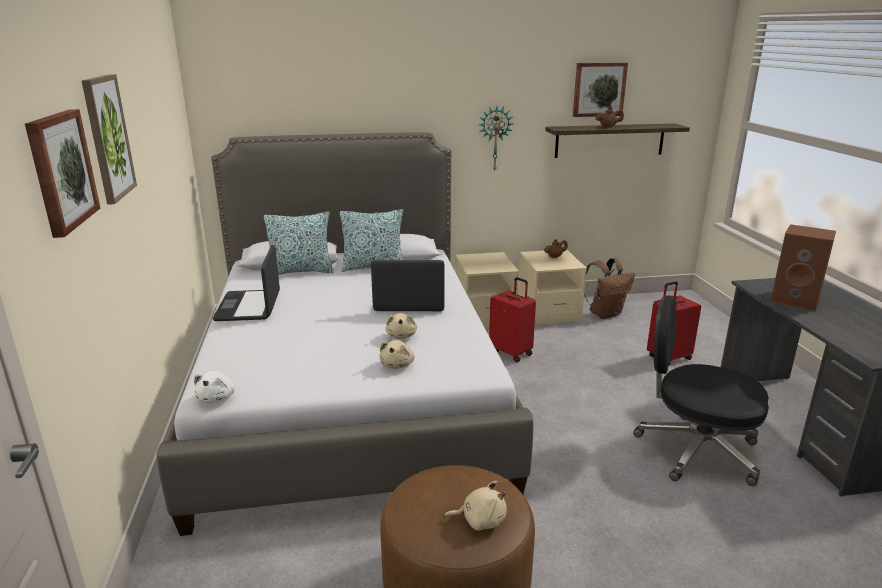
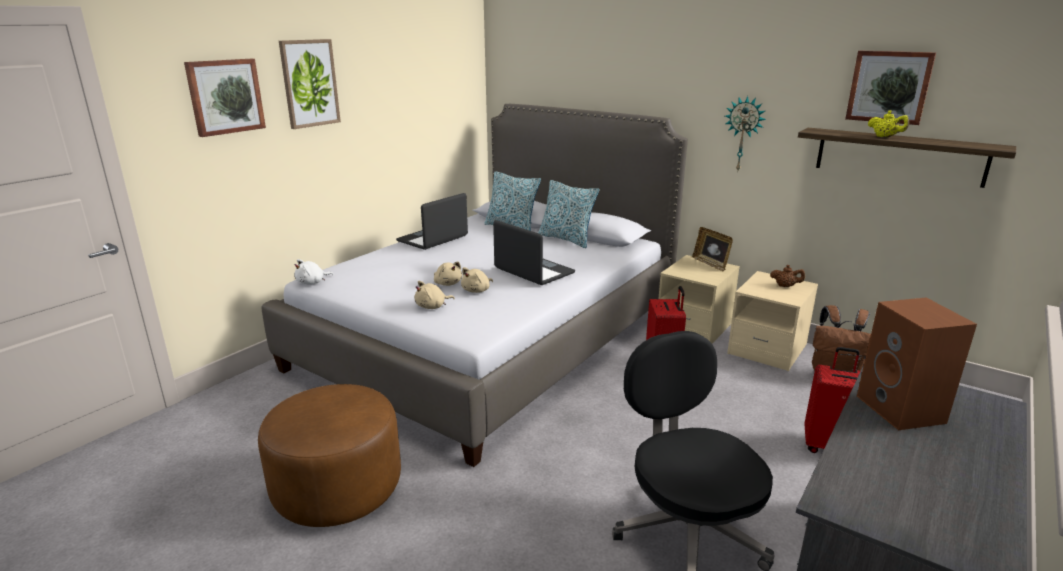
camera: 45 degrees right, 0 degrees up
beige plush toy [444,481,507,531] -> beige plush toy moved to [434,261,462,286]
brown teapot [596,107,624,128] -> yellow teapot [868,110,909,137]
none -> picture frame [692,227,733,271]

